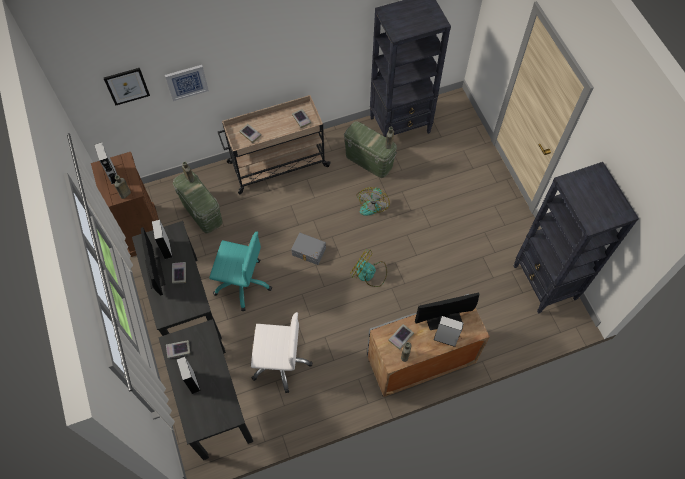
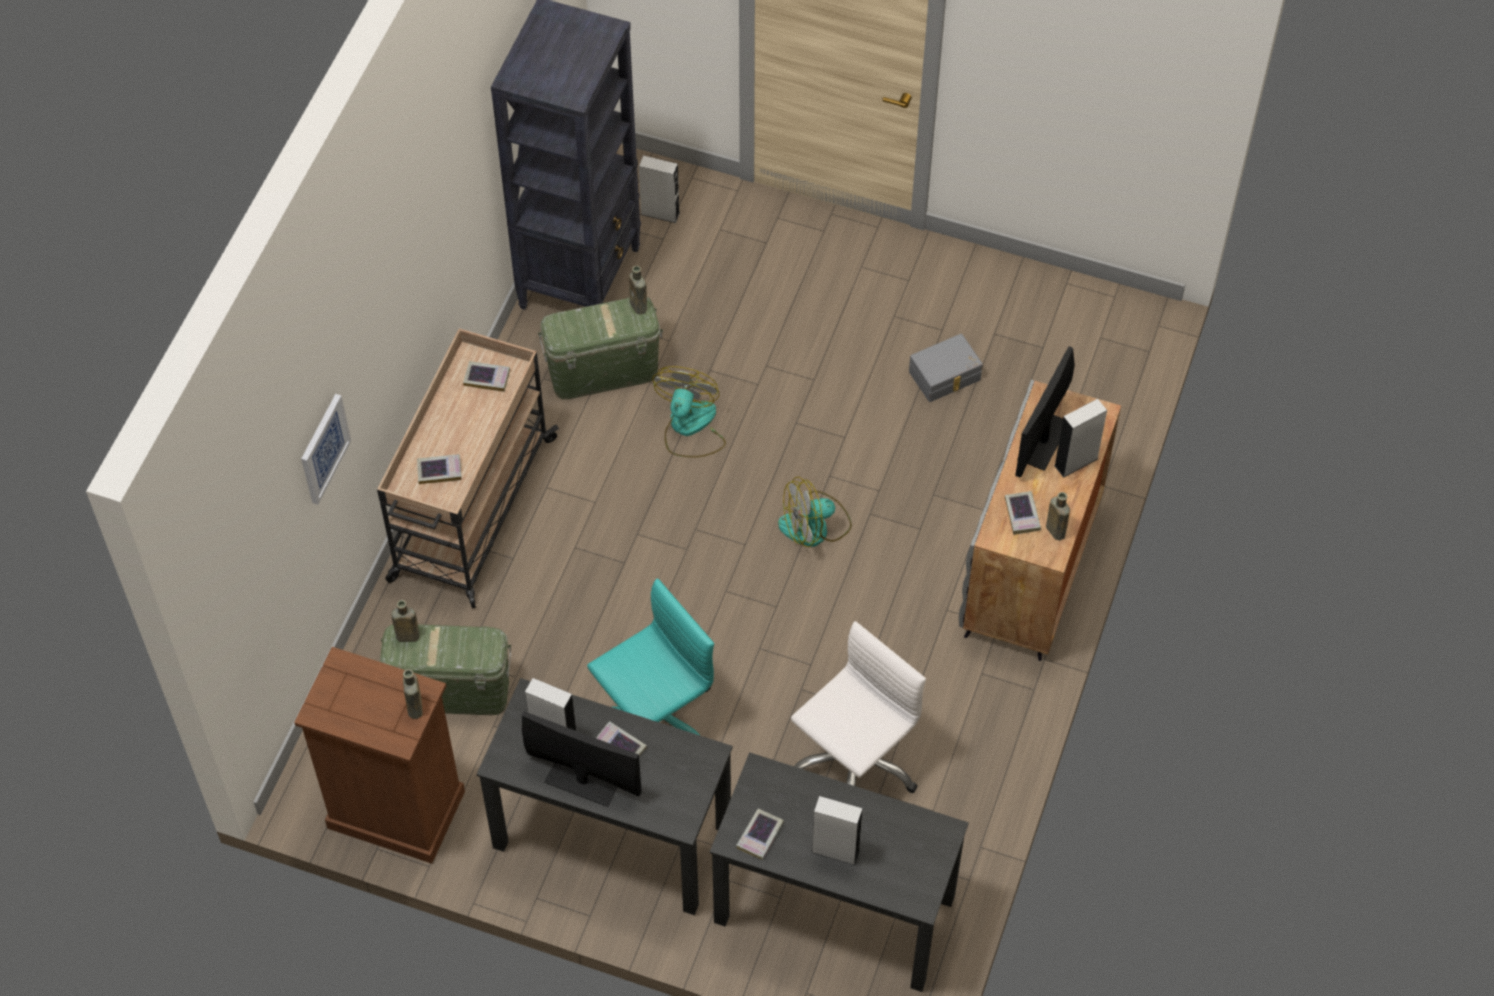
camera: 50 degrees left, 5 degrees down
grey speaker [94,142,117,184] -> grey speaker moved to [639,156,680,223]
picture [104,68,150,106] -> none
grey storage box [291,233,326,265] -> grey storage box moved to [909,334,983,402]
fan [356,187,390,216] -> fan turned 135 degrees counterclockwise [652,366,726,458]
black bookcase [513,162,639,314] -> none

